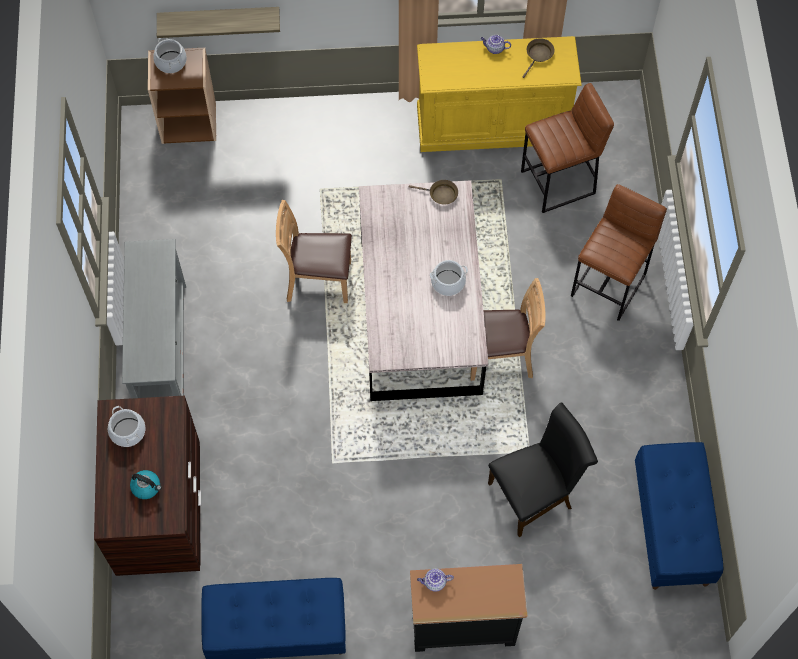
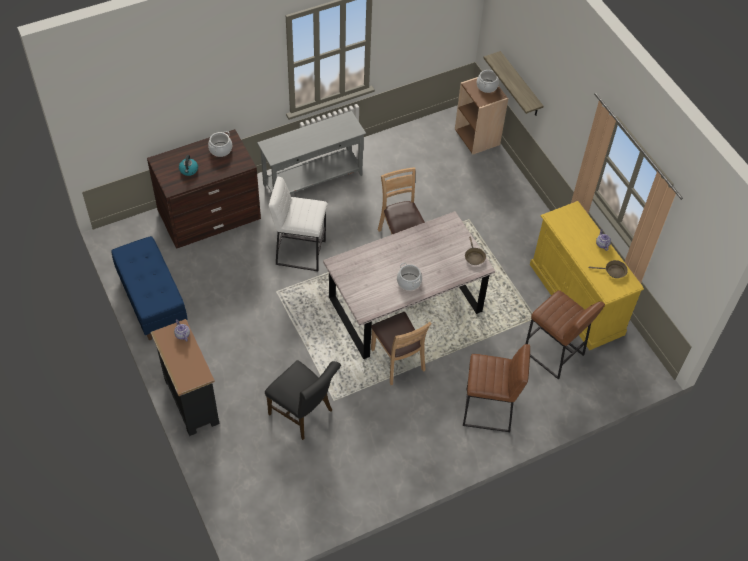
camera: 65 degrees right, 10 degrees down
blue bench [635,442,723,590] -> none
none -> white stool [269,177,327,271]

